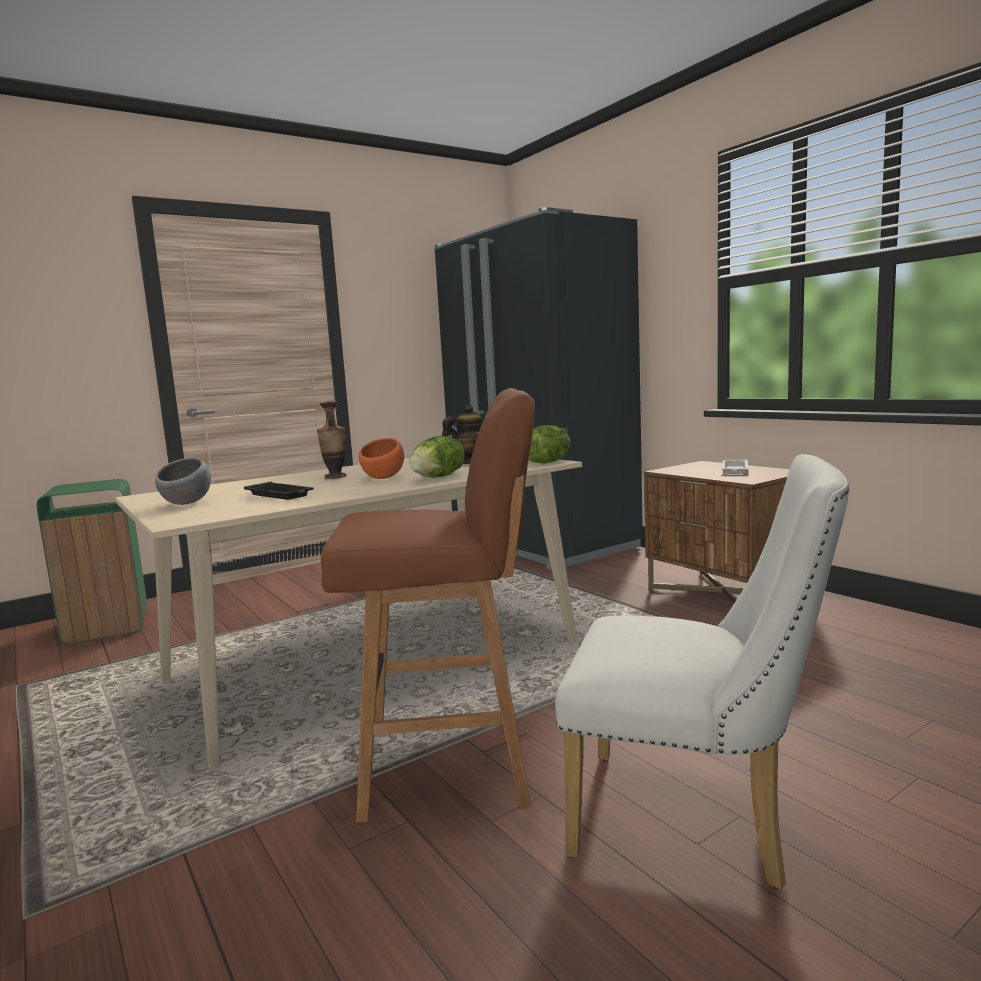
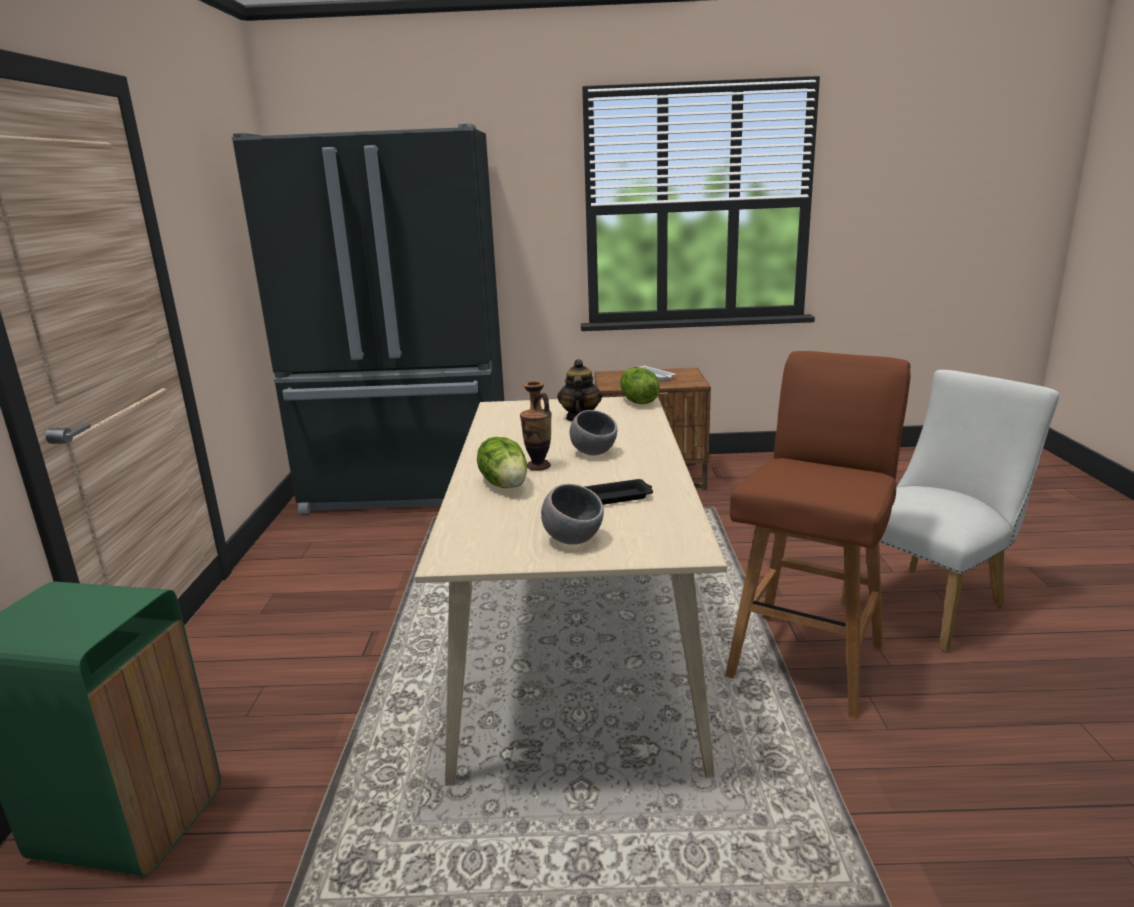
camera: 55 degrees left, 10 degrees up
orange bowl [359,438,404,479] -> grey bowl [570,410,617,456]
lettuce [409,436,465,477] -> lettuce moved to [477,437,527,488]

